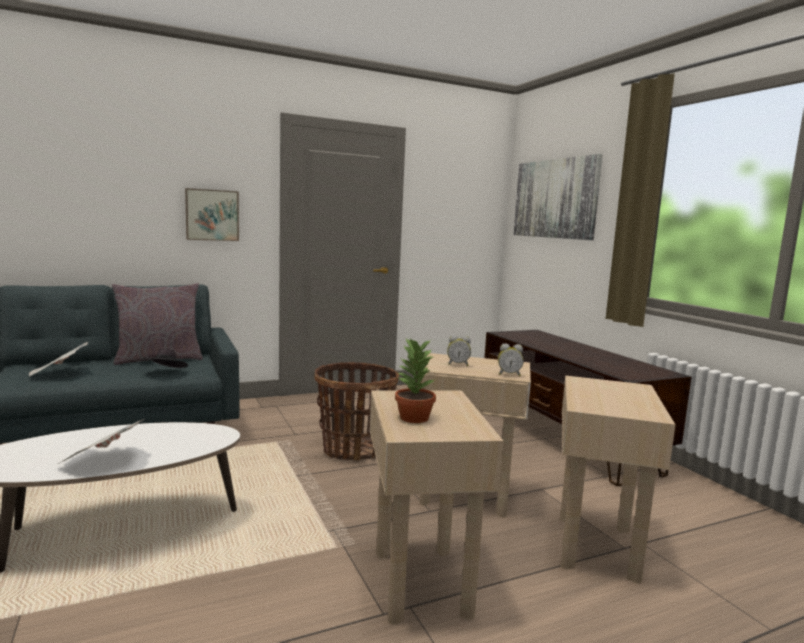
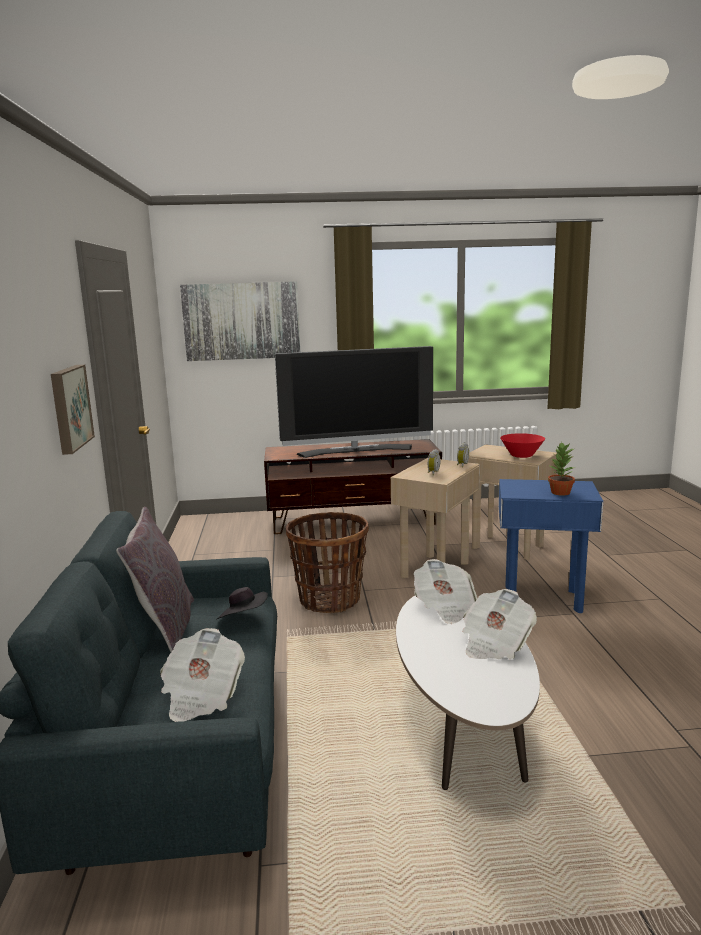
camera: 70 degrees left, 5 degrees up
beige side table [370,390,504,625] -> blue side table [499,479,603,613]
none -> television [275,346,433,458]
none -> newspaper [414,559,477,624]
none -> red bowl [500,433,545,458]

